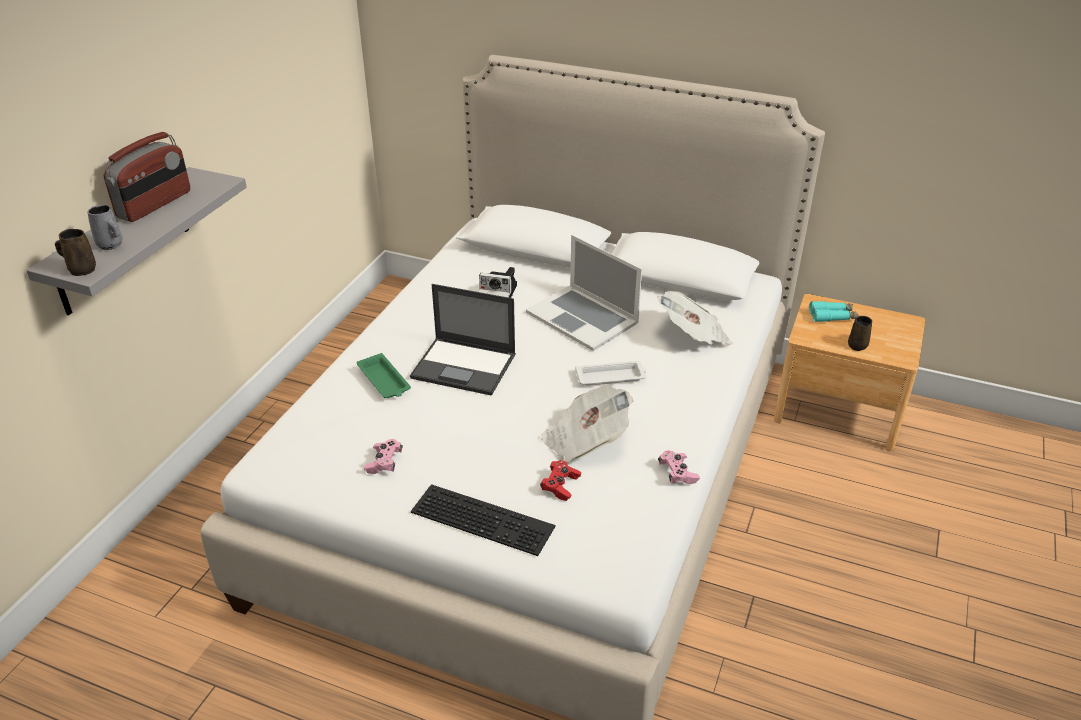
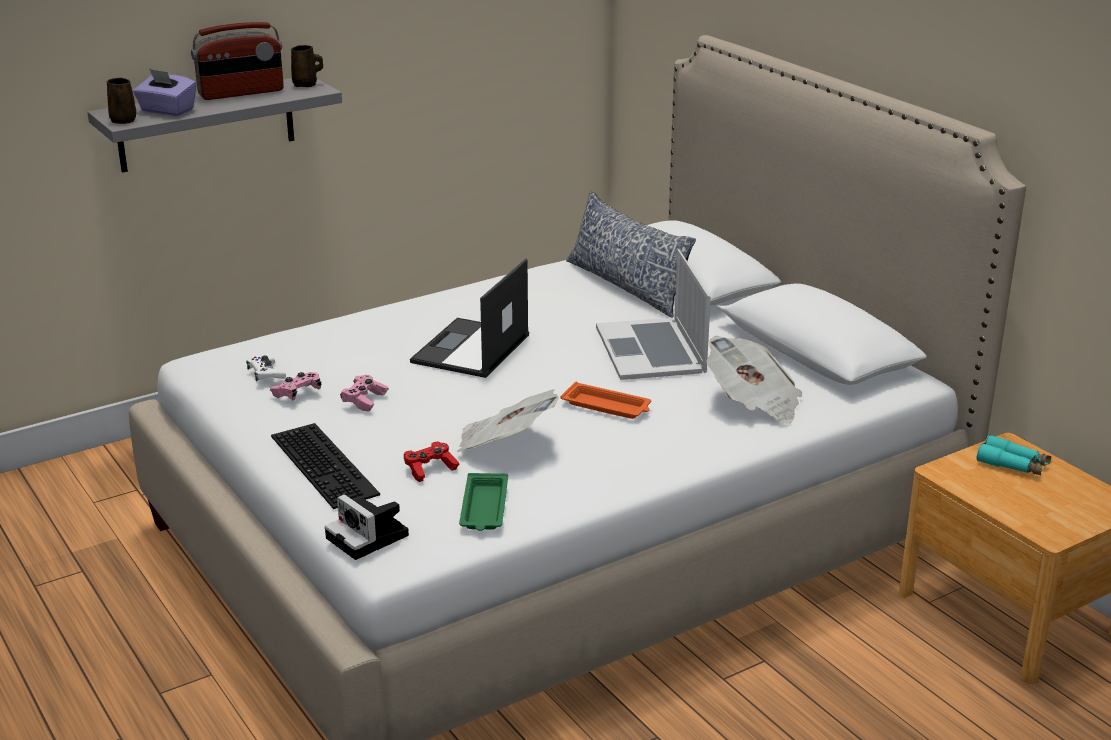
camera: 35 degrees right, 10 degrees down
grey mug [87,205,122,250] -> purple tissue box [133,69,196,116]
green tray [357,353,411,398] -> green tray moved to [459,473,508,531]
laptop [410,284,516,396] -> laptop turned 60 degrees clockwise [410,258,529,378]
camera [478,267,517,298] -> camera moved to [325,494,409,560]
white tray [575,361,646,386] -> orange tray [561,382,651,419]
pink game controller [658,450,700,484] -> pink game controller moved to [340,375,388,412]
brown mug [848,316,872,351] -> brown mug moved to [291,45,323,87]
none -> white game controller [246,356,286,381]
none -> pillow [566,191,696,318]

